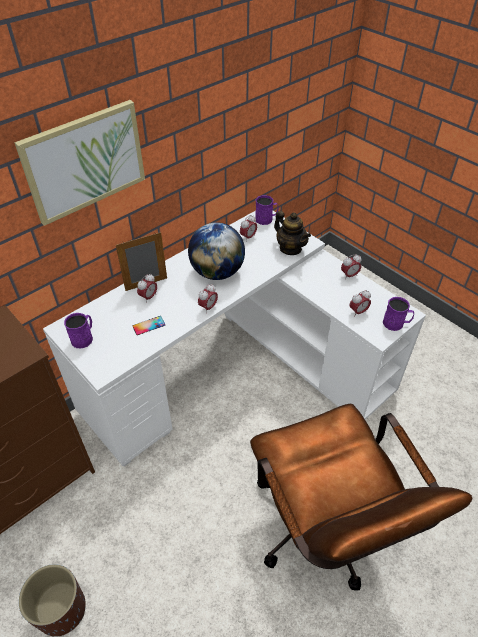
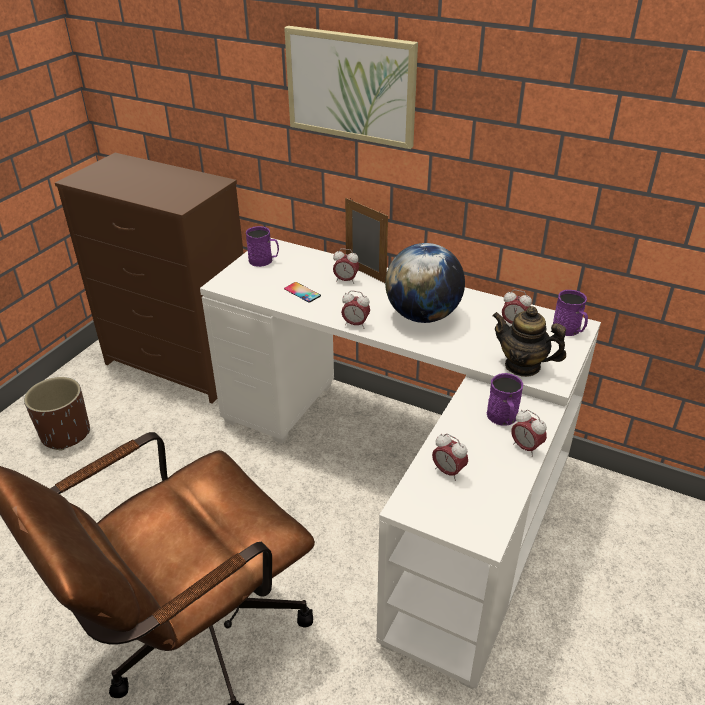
camera: 70 degrees right, 10 degrees down
teapot [274,211,311,255] -> teapot turned 90 degrees clockwise [492,306,566,377]
purple mug [383,297,414,331] -> purple mug moved to [487,373,523,426]

